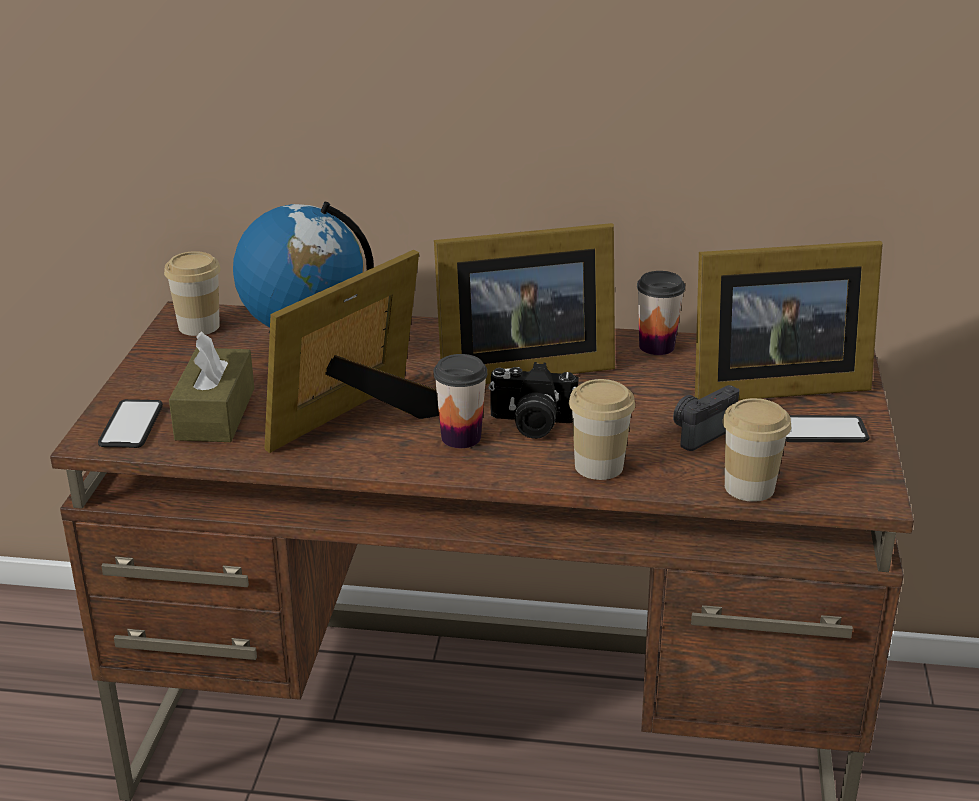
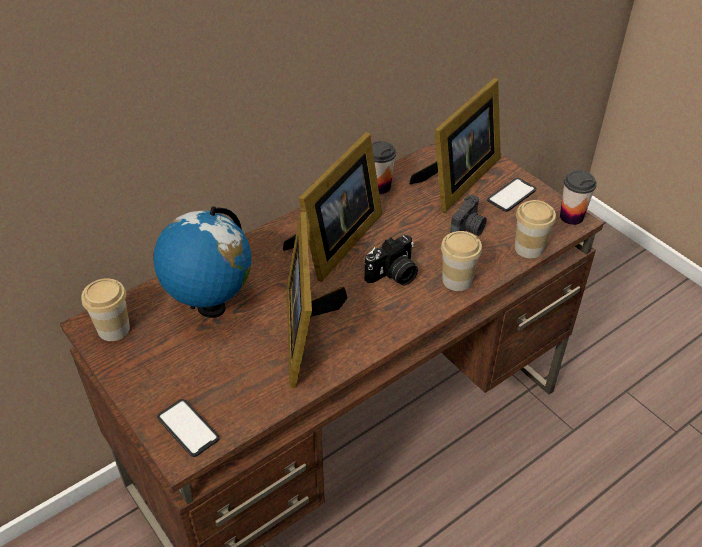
camera: 45 degrees left, 15 degrees up
brown tissue box [169,331,254,442] -> none
cup [433,354,487,448] -> cup moved to [560,170,597,225]
camera [673,385,739,451] -> camera turned 150 degrees counterclockwise [450,195,487,236]

